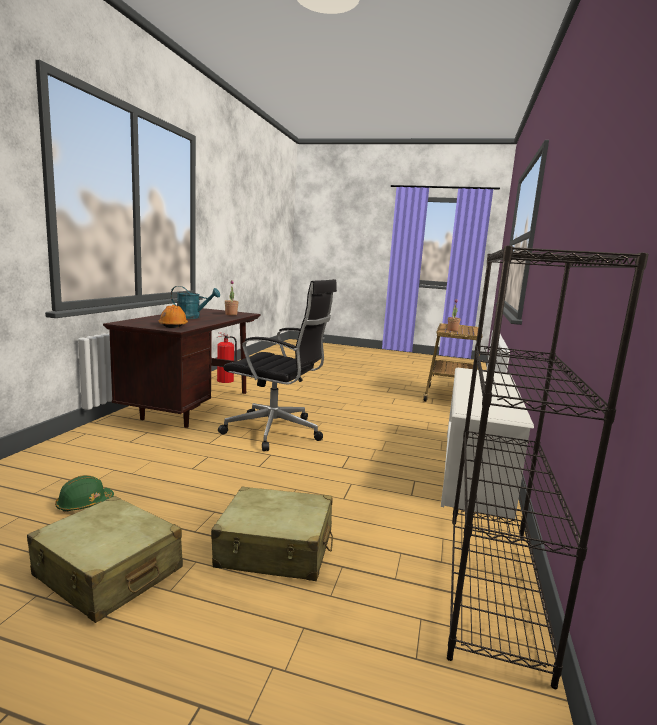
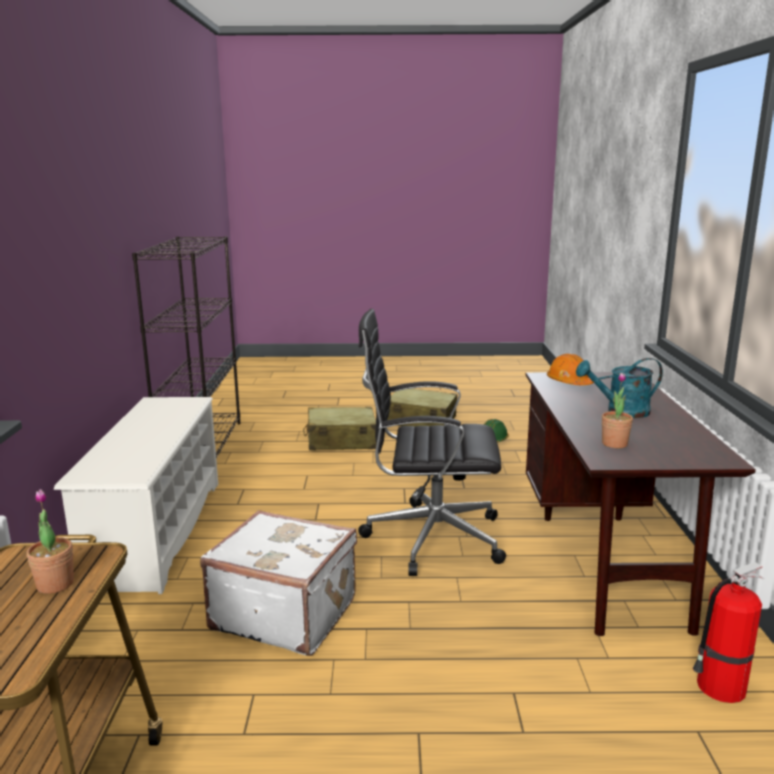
camera: 165 degrees right, 5 degrees up
none -> white suitcase [200,510,357,656]

